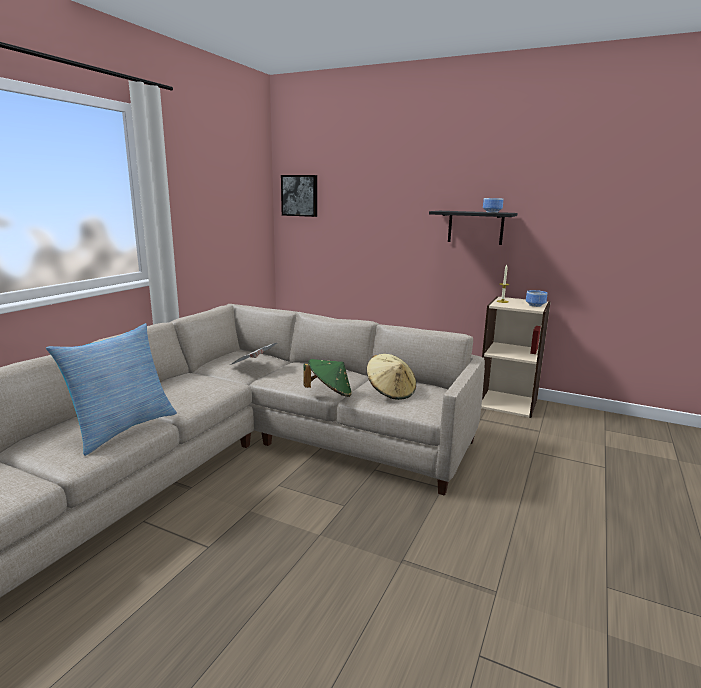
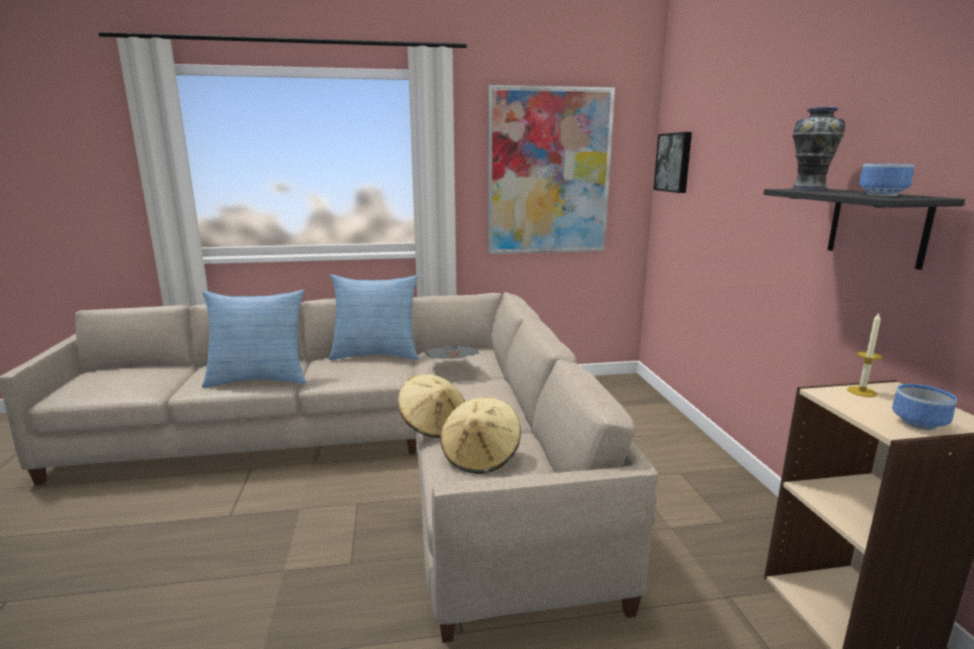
camera: 55 degrees right, 0 degrees up
green hat [303,359,352,397] -> beige hat [398,374,465,438]
none -> pillow [329,274,419,360]
none -> picture [488,85,615,254]
none -> vase [792,107,845,190]

